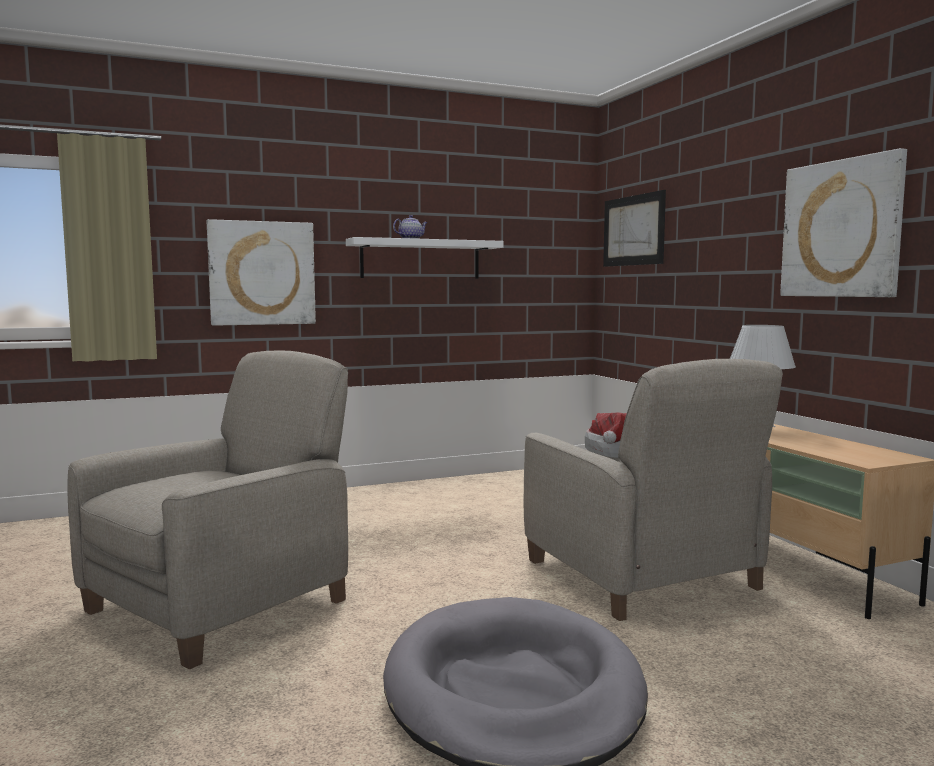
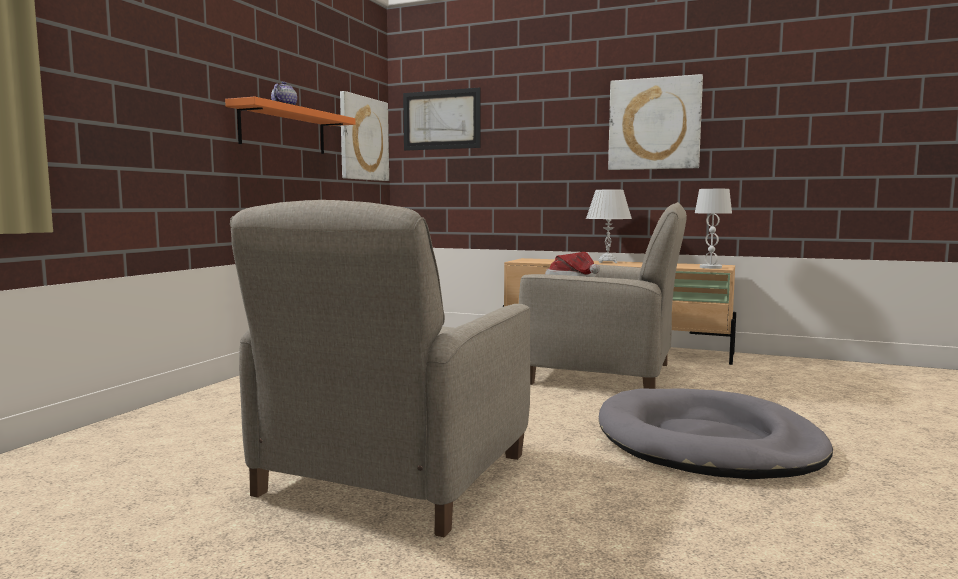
camera: 45 degrees left, 0 degrees up
beige armchair [67,351,348,669] -> beige armchair turned 150 degrees counterclockwise [230,200,530,537]
picture [207,219,316,326] -> picture moved to [340,91,389,181]
white shelf [346,237,503,279] -> orange shelf [225,97,355,154]
none -> white table lamp [695,189,732,269]

